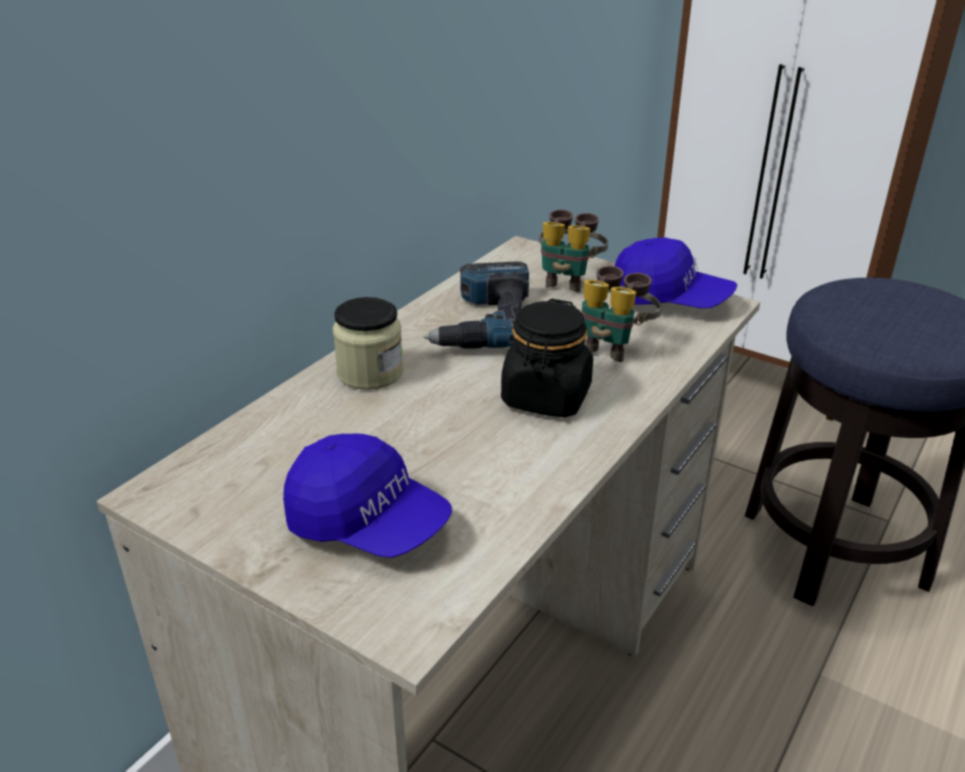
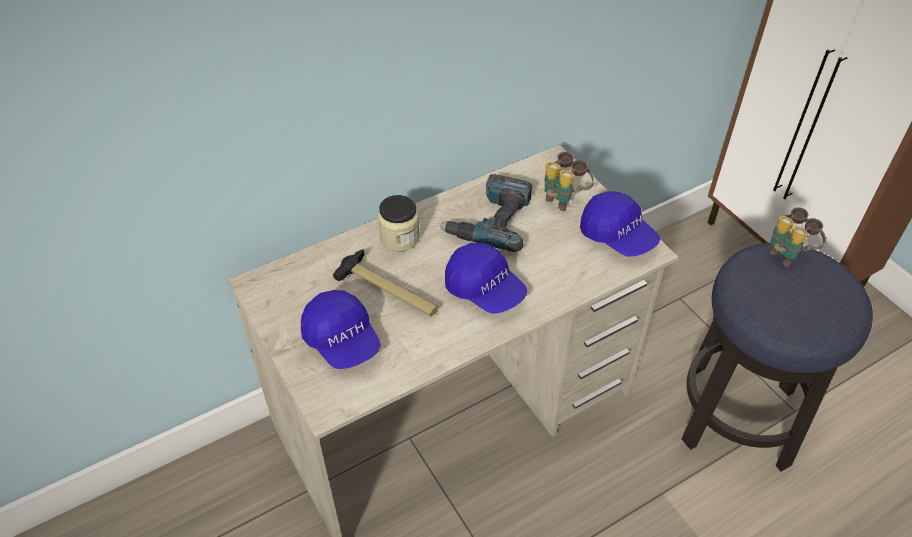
camera: 25 degrees right, 15 degrees up
black jar [501,299,593,417] -> blue cap [445,243,527,314]
binoculars [582,266,662,362] -> binoculars moved to [769,207,826,267]
none -> hammer [333,249,438,316]

